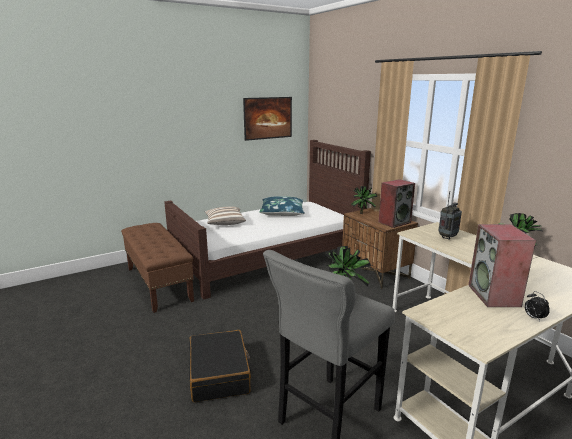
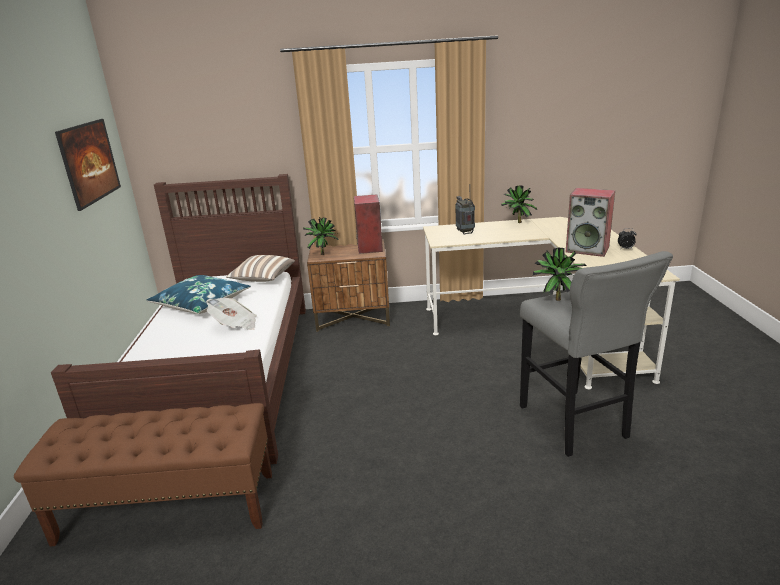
camera: 60 degrees left, 5 degrees up
black suitcase [189,330,251,402] -> none
pillow [205,206,246,225] -> pillow moved to [226,255,295,282]
none -> newspaper [206,298,257,330]

